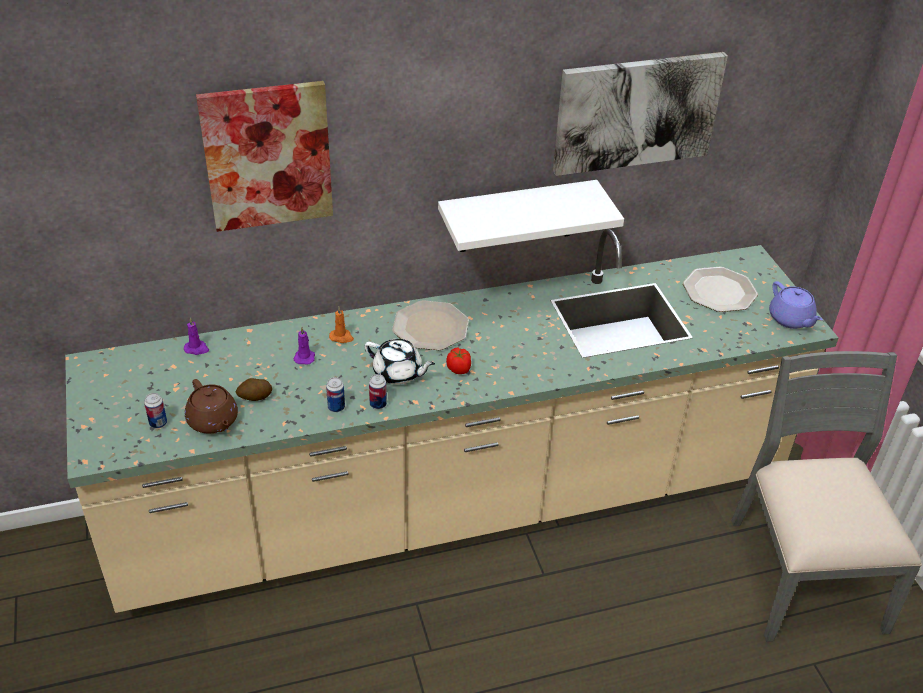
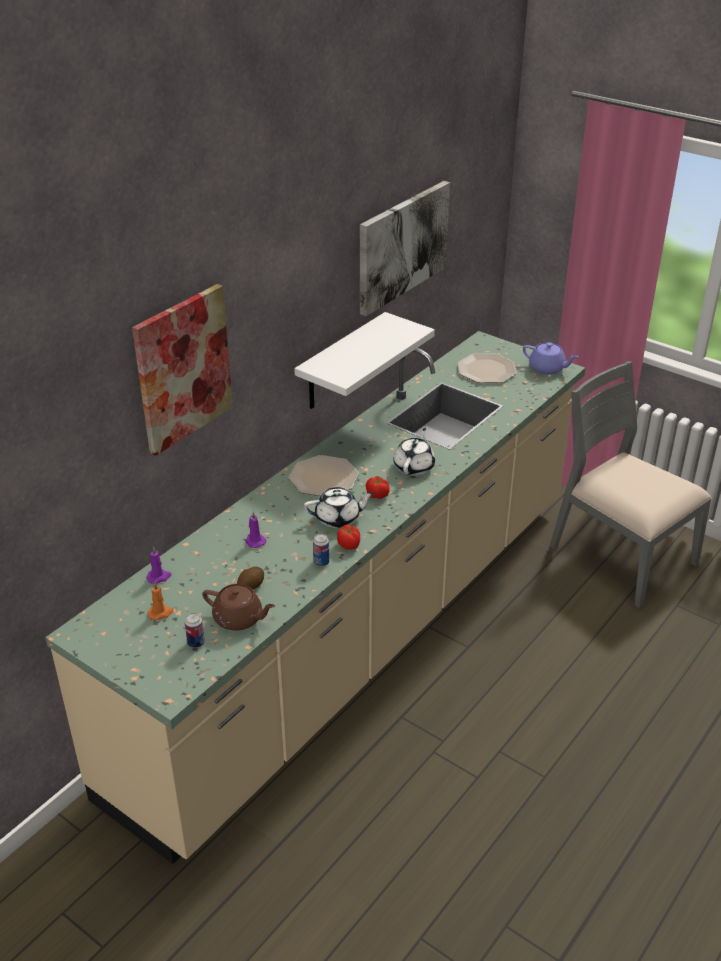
camera: 35 degrees left, 5 degrees down
orange candle [329,307,354,343] -> orange candle moved to [147,582,174,620]
can [369,374,387,409] -> tomato [337,525,360,550]
none -> white teapot [394,428,435,476]

